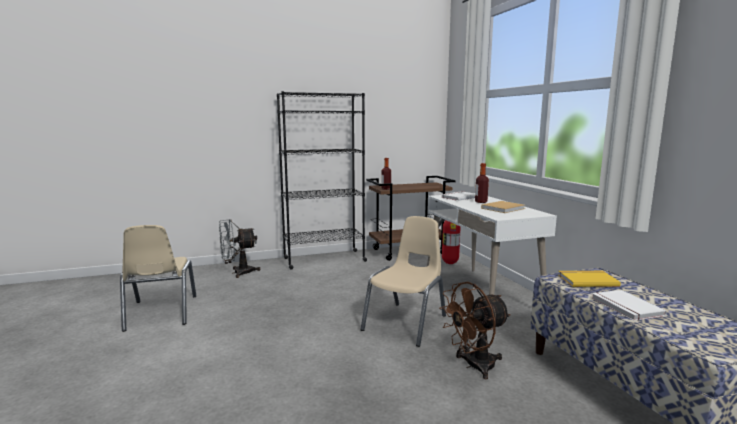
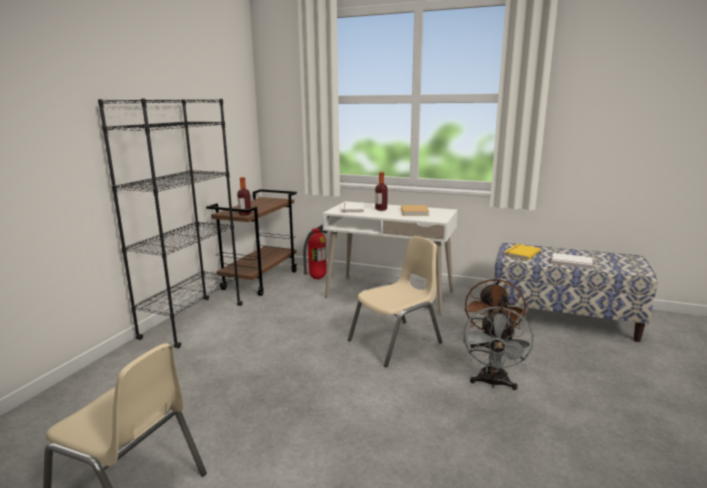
camera: 50 degrees left, 5 degrees up
grey fan [219,219,261,278] -> grey fan moved to [462,307,534,390]
beige chair [360,216,446,347] -> beige chair turned 75 degrees clockwise [348,236,442,367]

